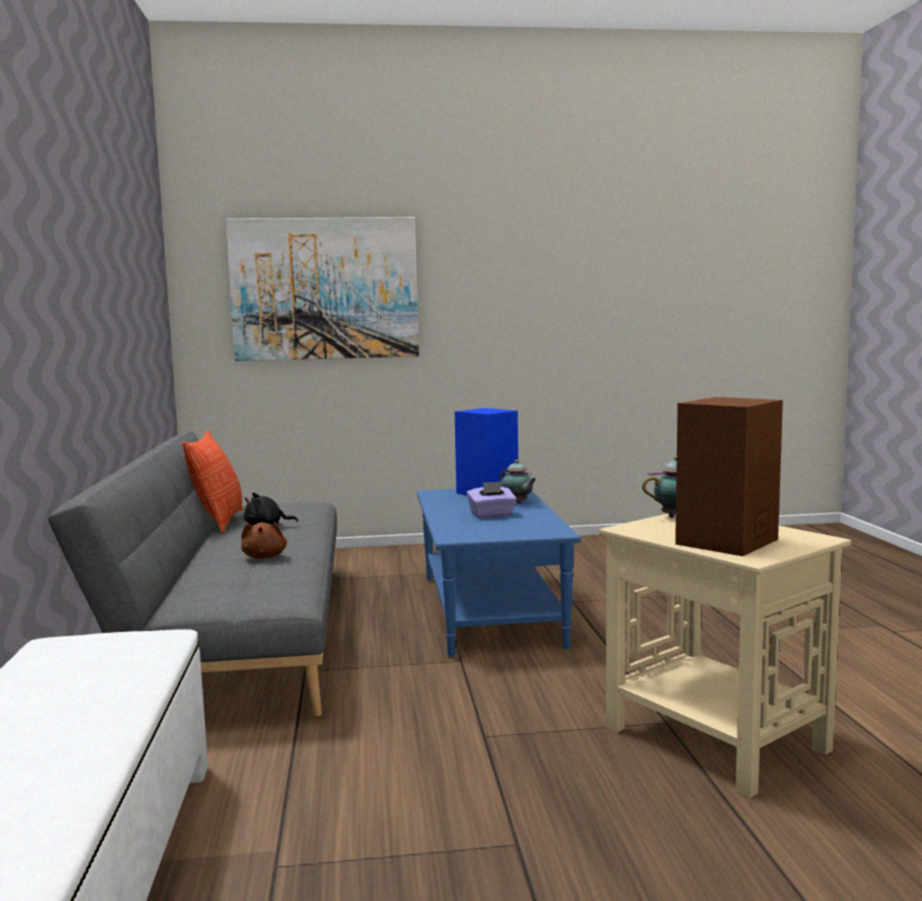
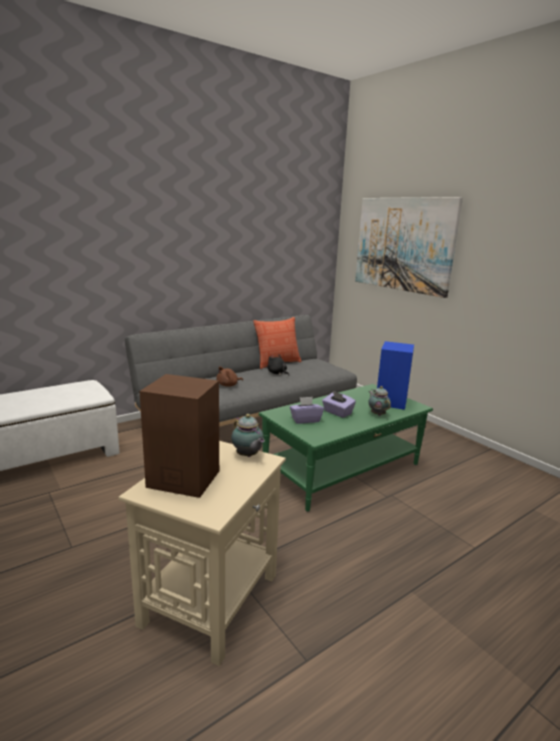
camera: 60 degrees right, 10 degrees up
blue coffee table [417,489,581,658] -> green coffee table [259,384,433,512]
teapot [500,460,537,504] -> teapot turned 135 degrees clockwise [368,386,391,416]
none -> purple tissue box [290,397,324,424]

